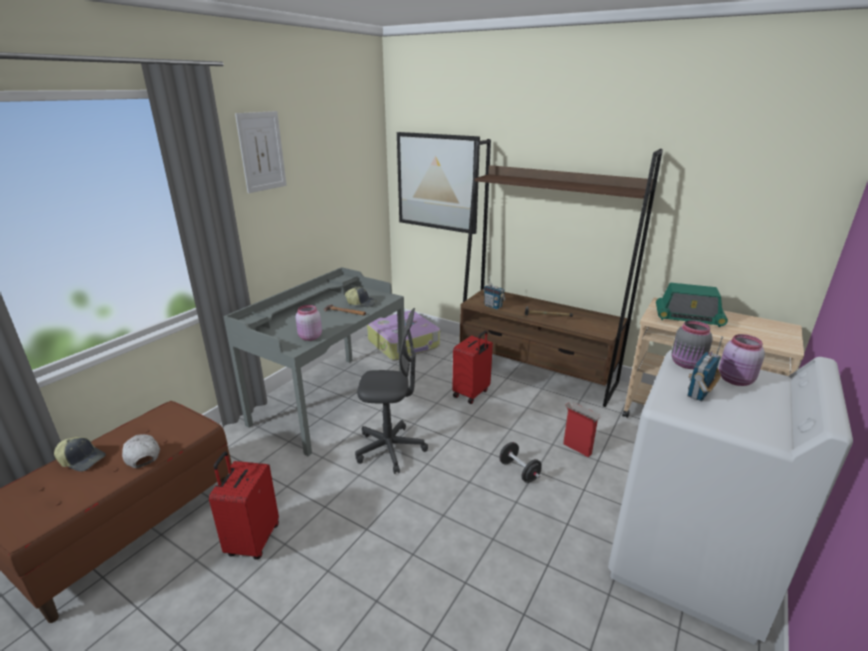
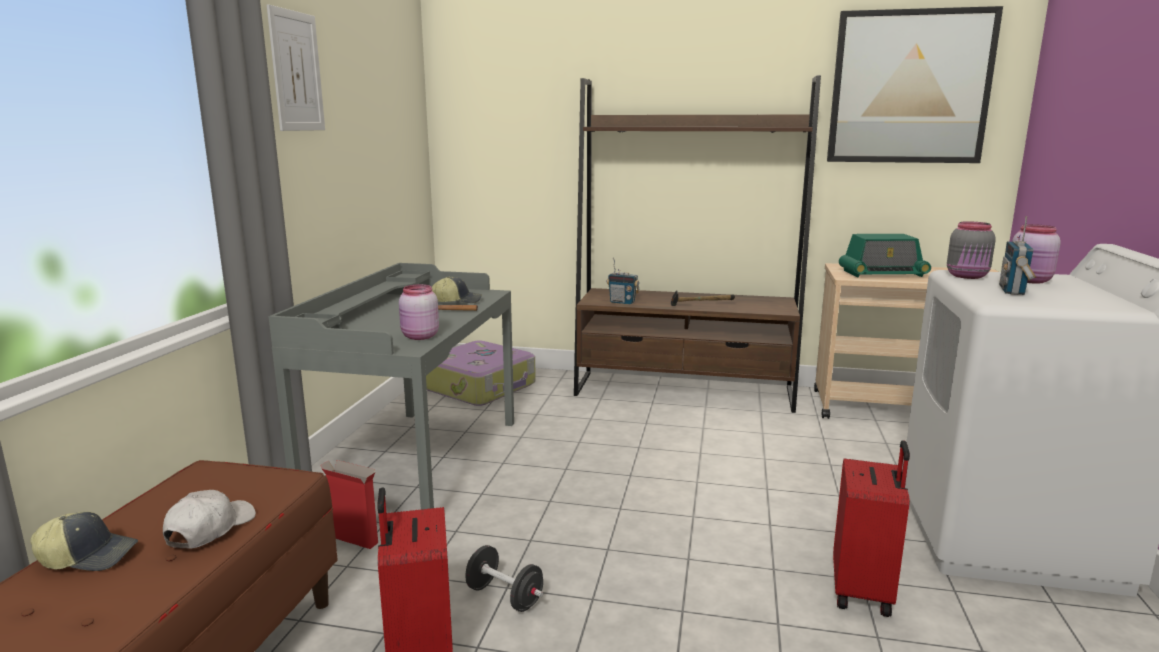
camera: 20 degrees left, 10 degrees down
white cap [122,434,160,468] -> white cap turned 75 degrees clockwise [163,490,256,549]
grey office chair [355,308,428,474] -> none
picture [397,132,480,234] -> picture moved to [827,6,1003,163]
red suitcase [452,330,493,404] -> red suitcase moved to [833,440,910,617]
black dumbbell [499,442,542,483] -> black dumbbell moved to [466,545,543,612]
cardboard box [563,402,600,457] -> cardboard box moved to [320,460,378,549]

